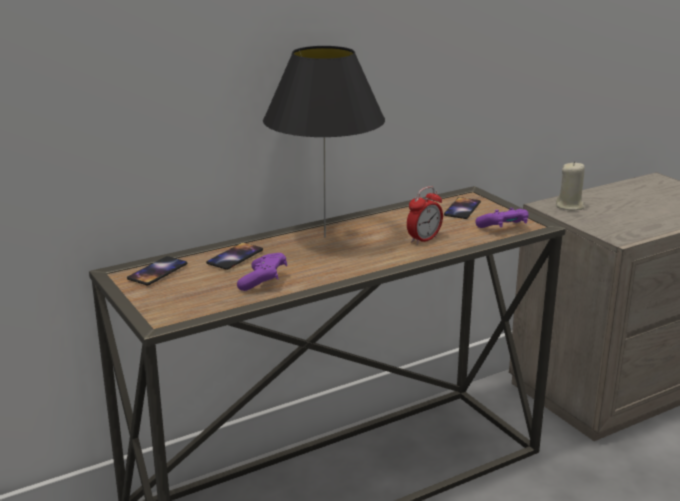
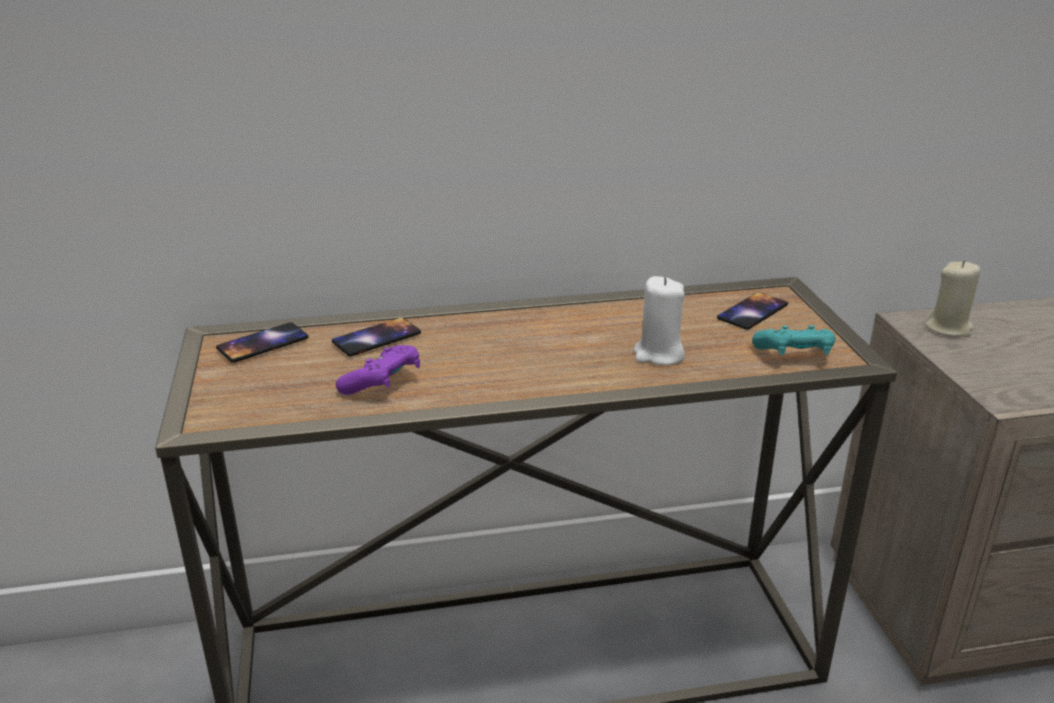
camera: 20 degrees right, 5 degrees up
black table lamp [263,46,385,237] -> none
alarm clock [407,186,443,245] -> white candle [634,276,685,365]
purple game controller [475,208,529,228] -> turquoise game controller [752,325,835,355]

